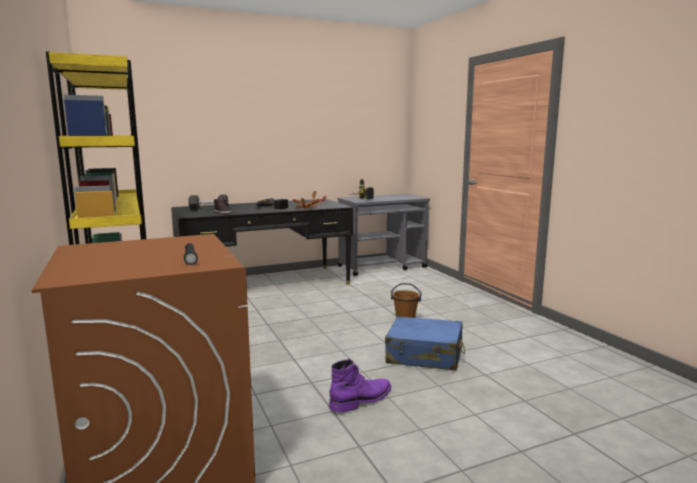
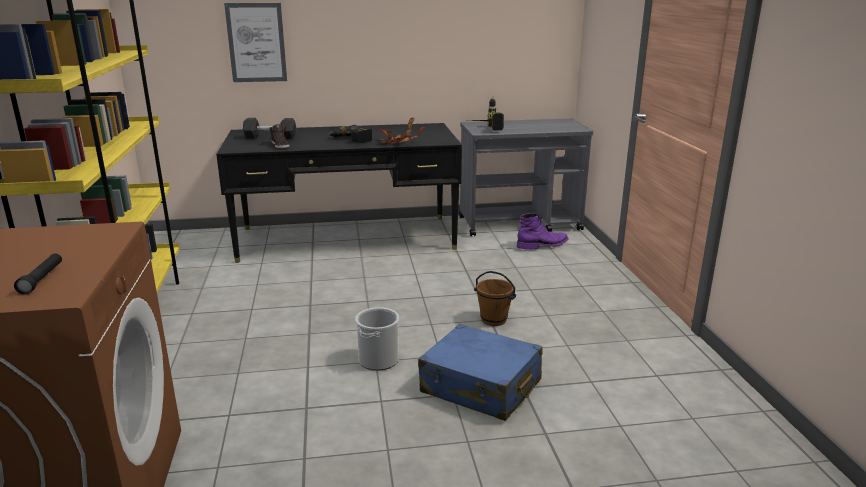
camera: 15 degrees right, 10 degrees up
purple boot [329,359,392,412] -> purple boot moved to [517,212,569,250]
none -> picture [224,3,287,82]
none -> bucket [355,307,399,371]

